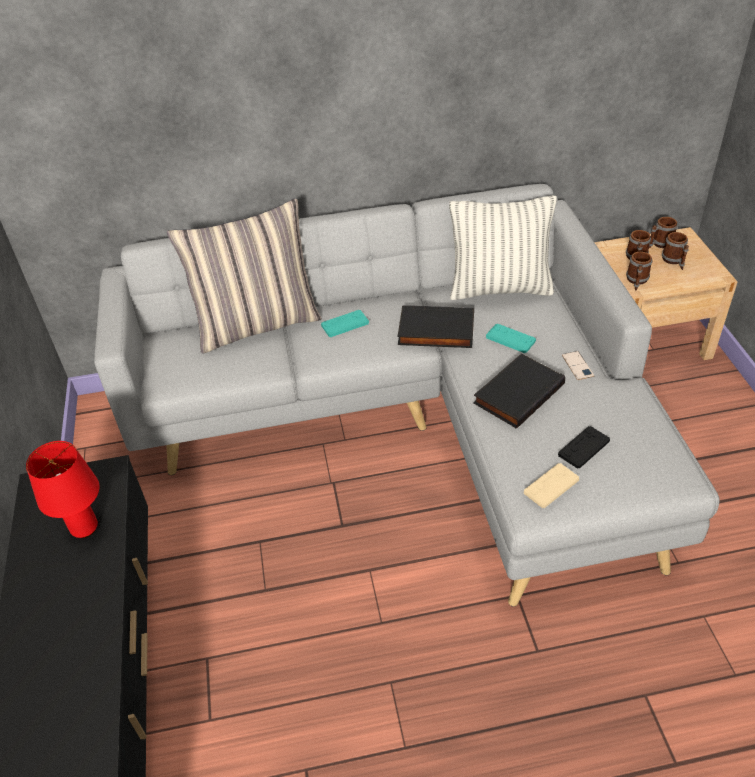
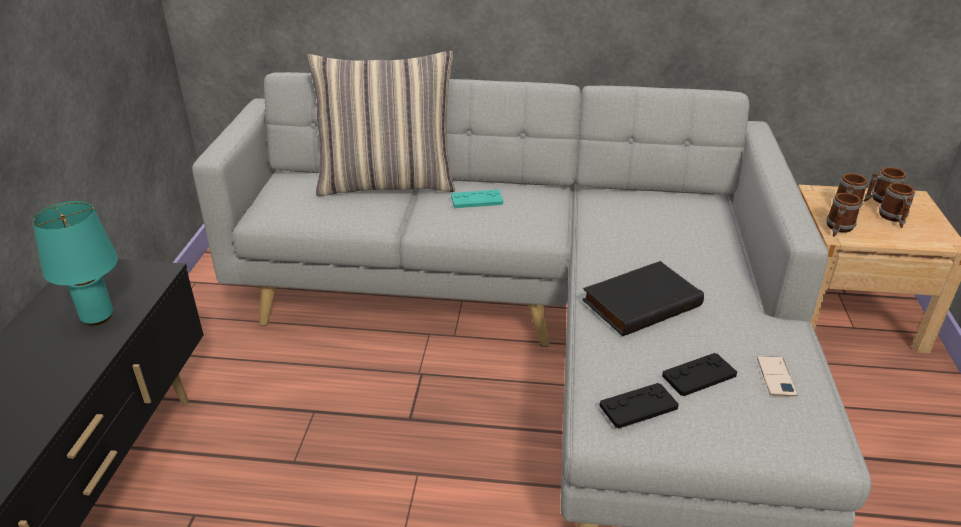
camera: 15 degrees right, 10 degrees down
red table lamp [26,441,100,538] -> turquoise table lamp [32,201,118,325]
black book [397,305,474,348] -> none
pillow [449,196,557,300] -> none
turquoise game controller [486,323,536,353] -> none
beige game controller [524,463,579,508] -> black game controller [600,383,679,429]
phone [562,351,594,380] -> phone moved to [757,356,797,396]

